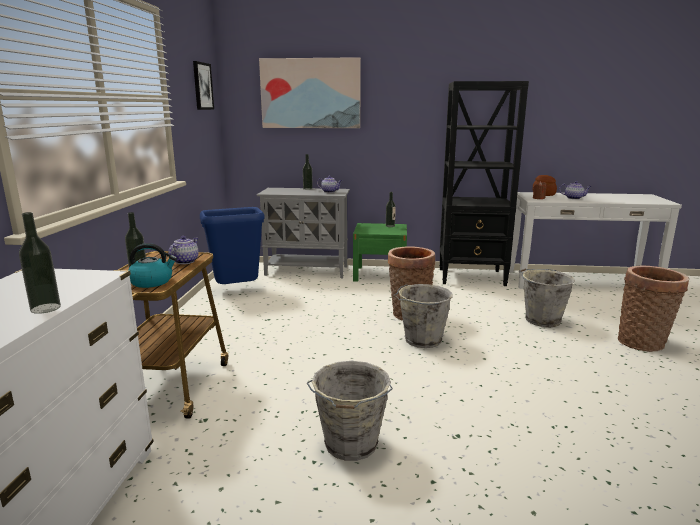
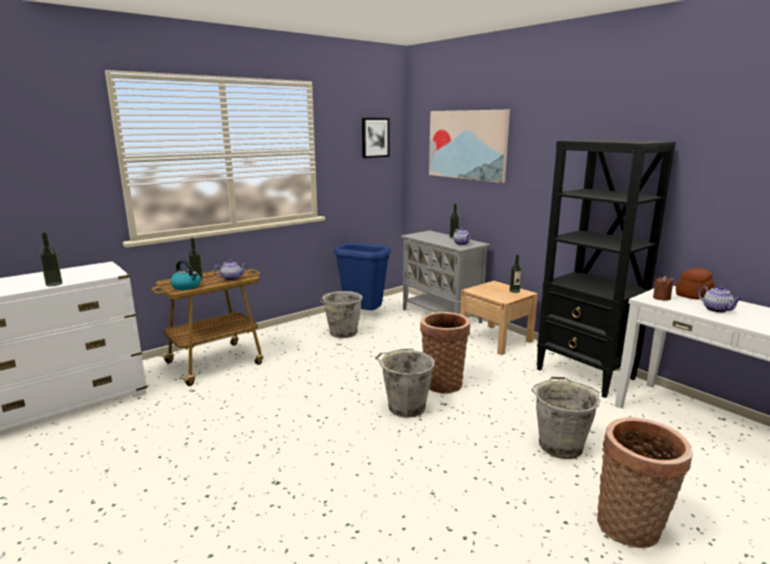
camera: 45 degrees right, 0 degrees up
grey bucket [307,361,393,461] -> grey bucket moved to [319,291,363,338]
green nightstand [353,223,407,282] -> beige nightstand [460,281,538,355]

